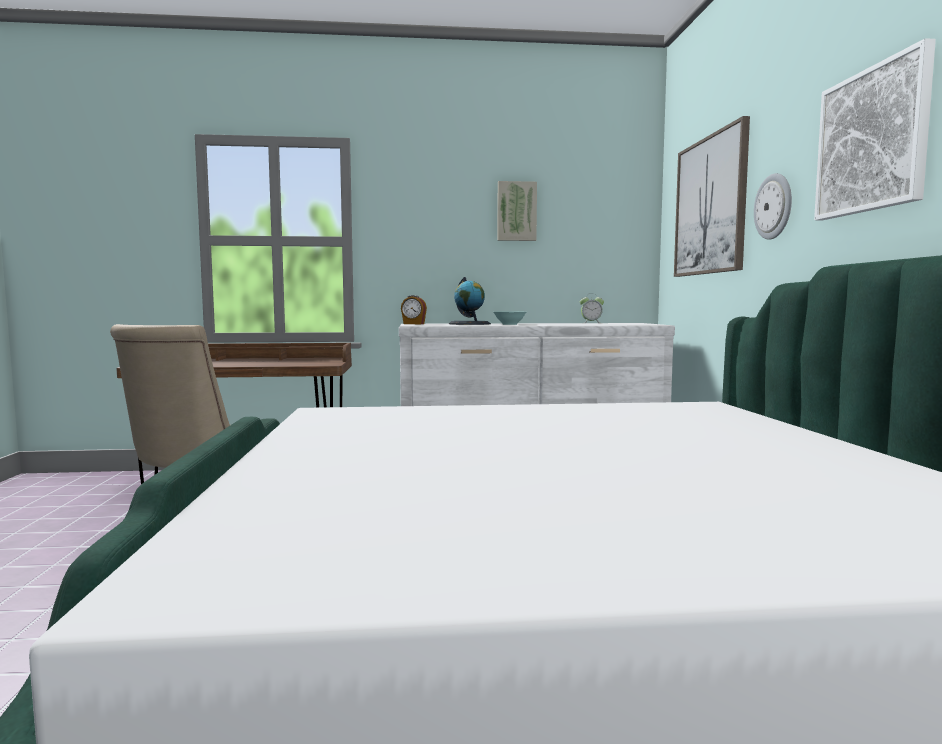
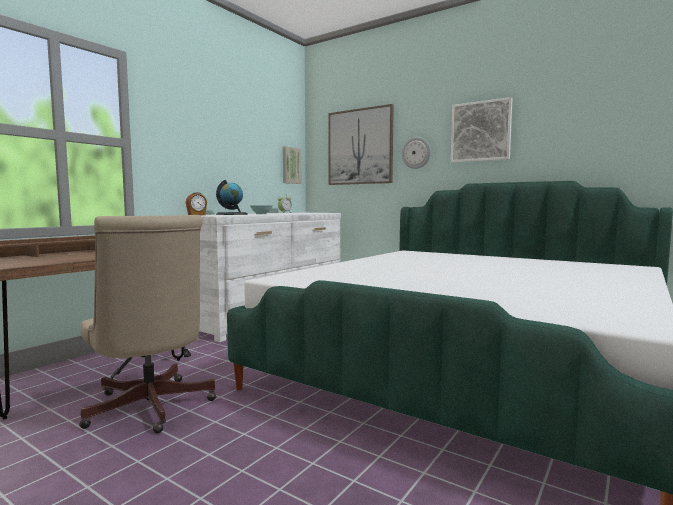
camera: 50 degrees left, 0 degrees up
picture [497,181,537,241] -> picture moved to [283,146,301,184]

